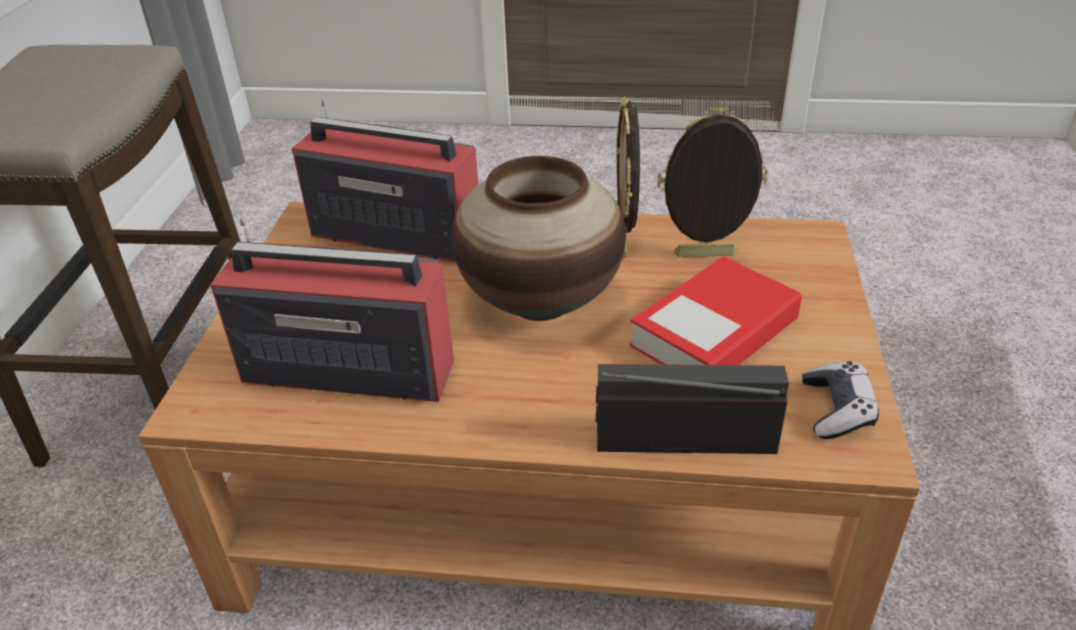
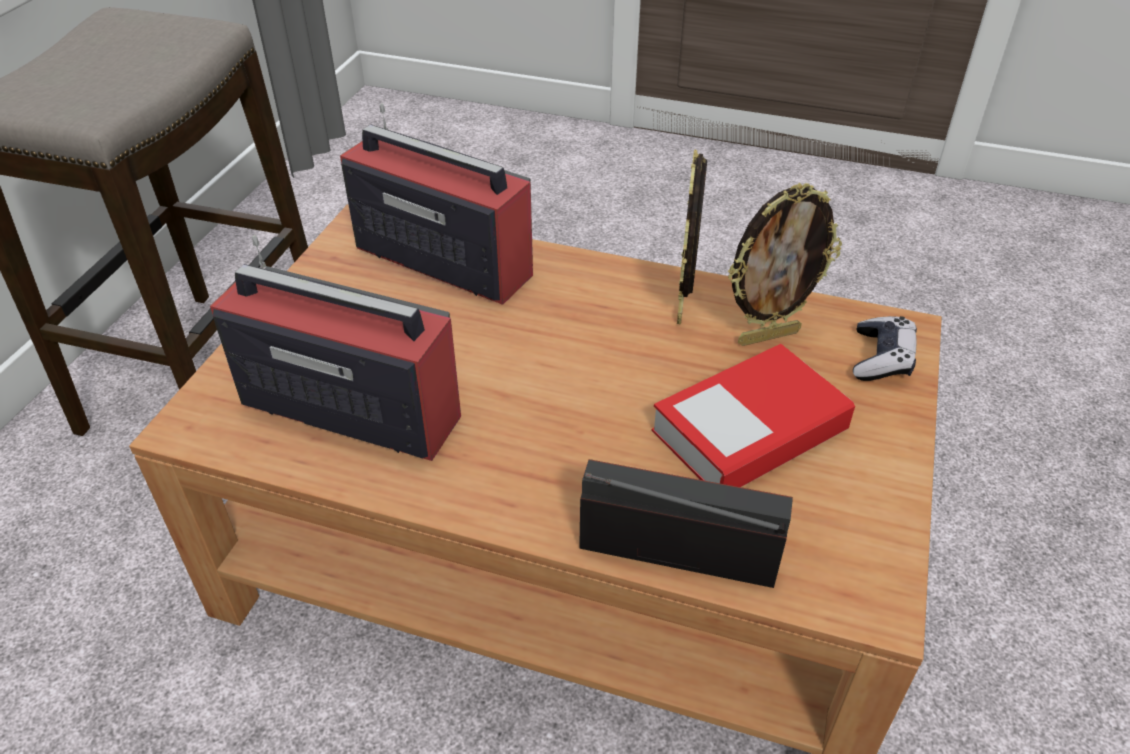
camera: 10 degrees right, 5 degrees up
vase [451,156,626,321] -> none
picture frame [657,107,768,257] -> picture frame turned 150 degrees clockwise [728,182,842,346]
game controller [802,361,879,439] -> game controller moved to [853,316,917,381]

